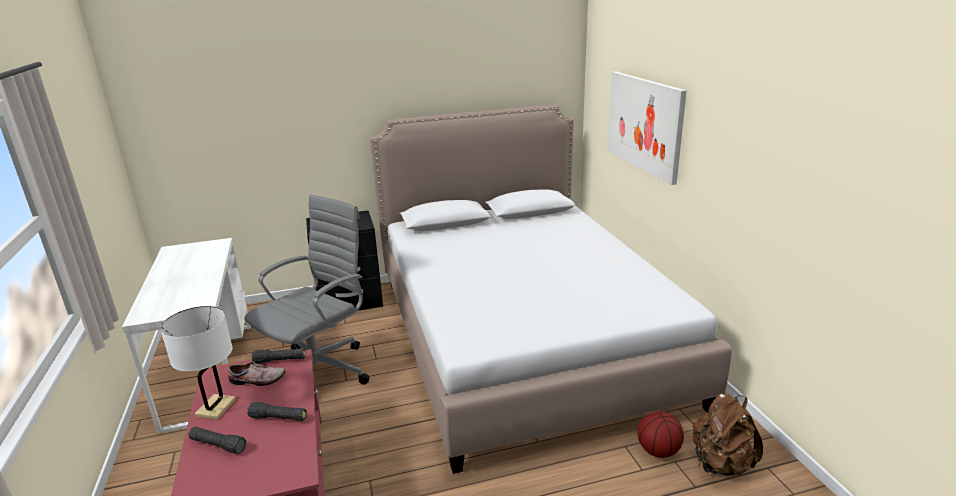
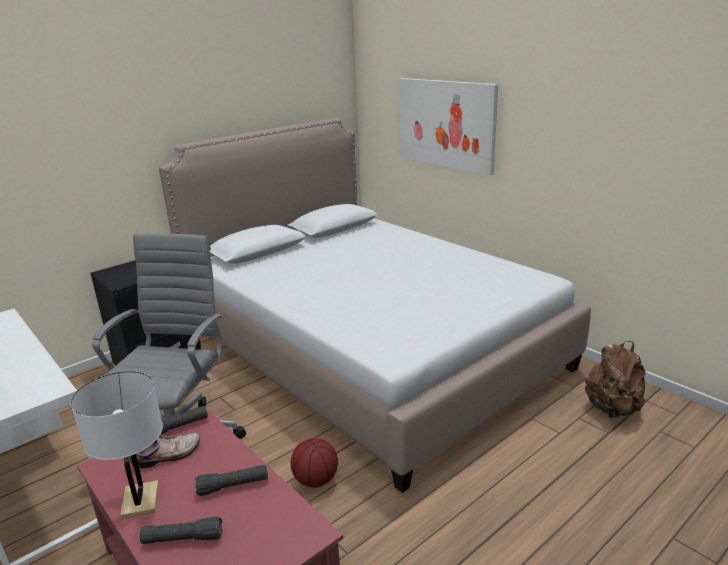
camera: 25 degrees left, 0 degrees up
basketball [637,411,684,458] -> basketball moved to [291,438,338,488]

